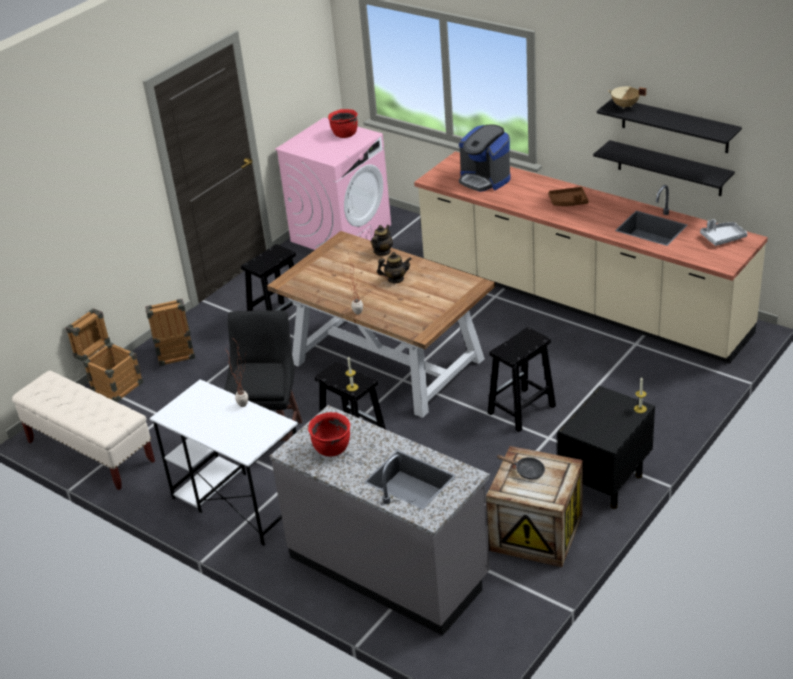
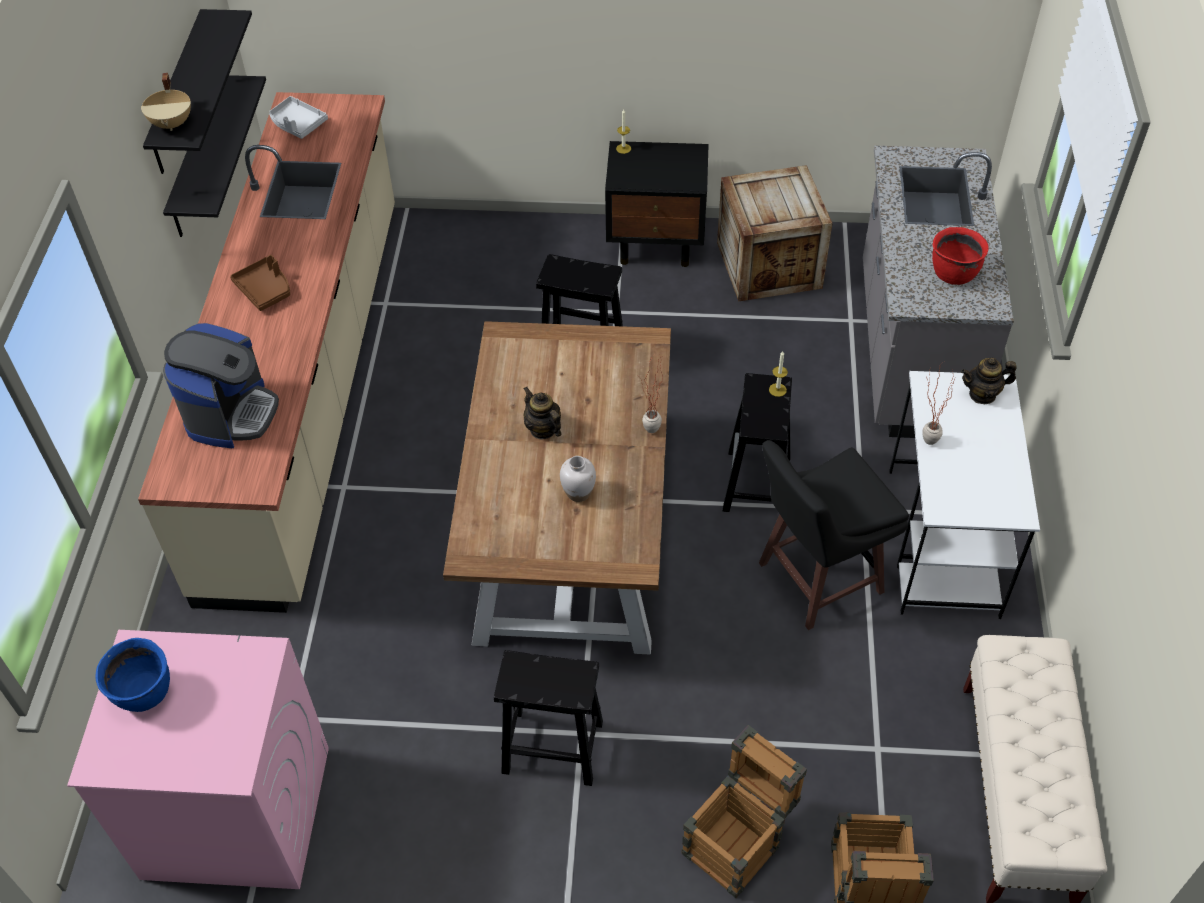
camera: 125 degrees left, 15 degrees up
red cooking pot [328,109,358,138] -> blue cooking pot [95,638,170,712]
teapot [371,225,393,256] -> teapot moved to [961,357,1016,404]
black frying pan [496,455,545,480] -> none
none -> white vase [560,456,596,502]

